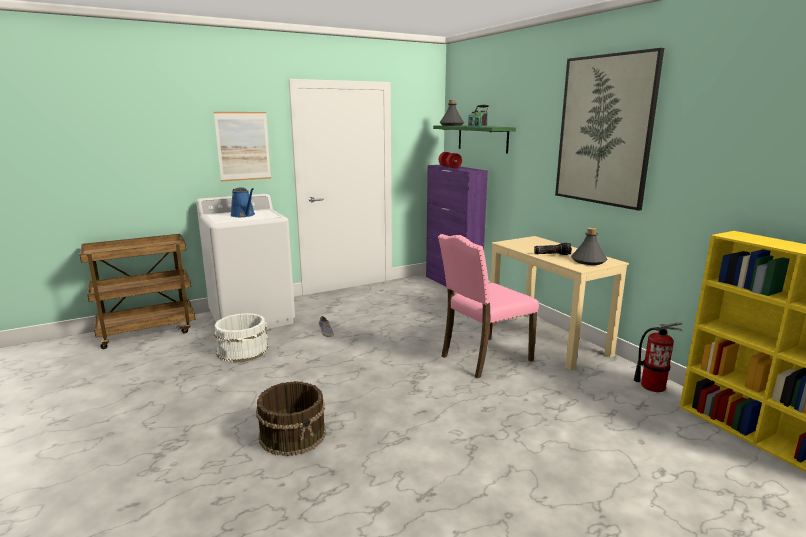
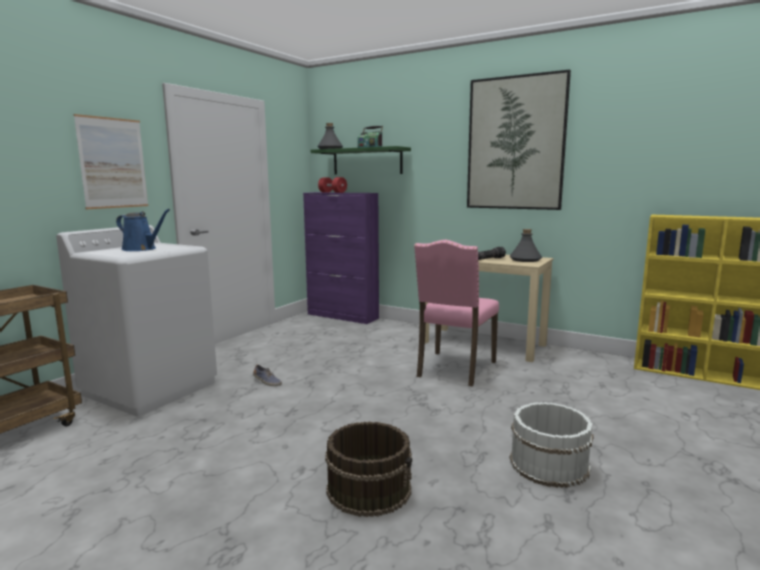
camera: 30 degrees left, 5 degrees down
white bucket [214,313,268,362] -> white bucket moved to [510,402,594,488]
fire extinguisher [634,322,682,392] -> none

